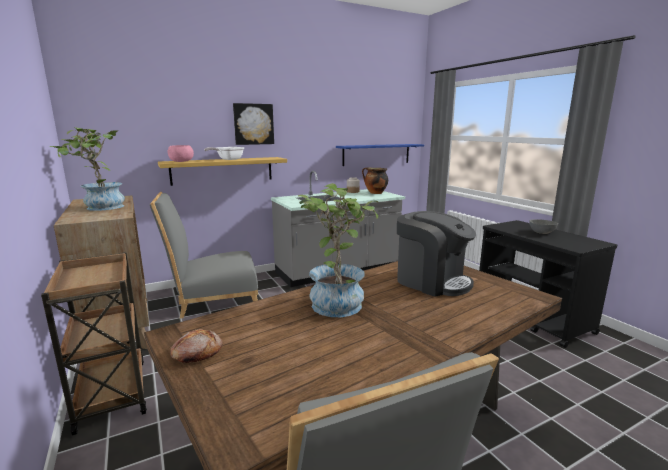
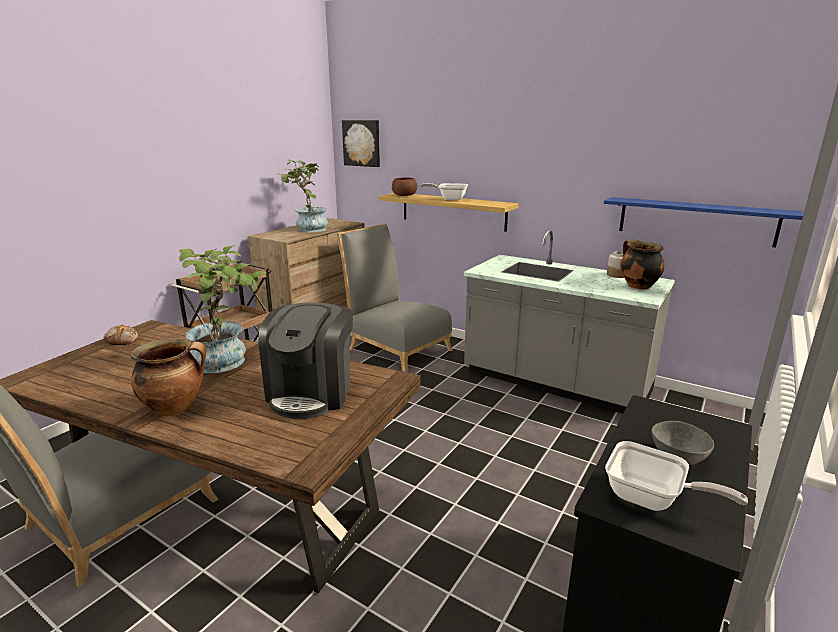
camera: 60 degrees right, 5 degrees up
pink bowl [168,145,194,162] -> brown bowl [392,177,417,196]
picture [233,103,274,145] -> picture moved to [342,120,380,167]
none -> cooking pot [131,338,206,416]
none -> frying pan [605,441,748,511]

